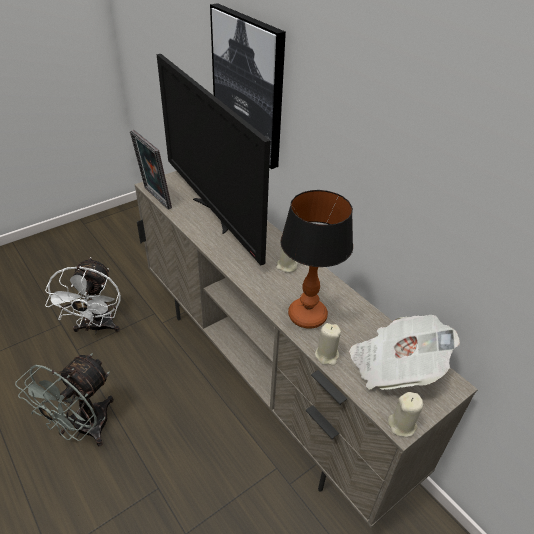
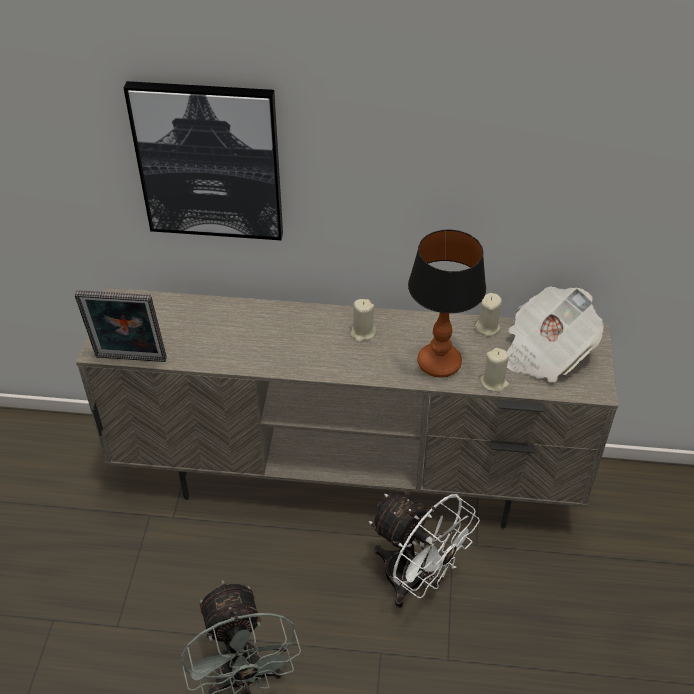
camera: 45 degrees left, 5 degrees up
white fan [45,257,121,335] -> white fan moved to [369,492,480,608]
television [157,54,270,265] -> none
beige candle [388,392,423,437] -> beige candle moved to [475,293,502,336]

